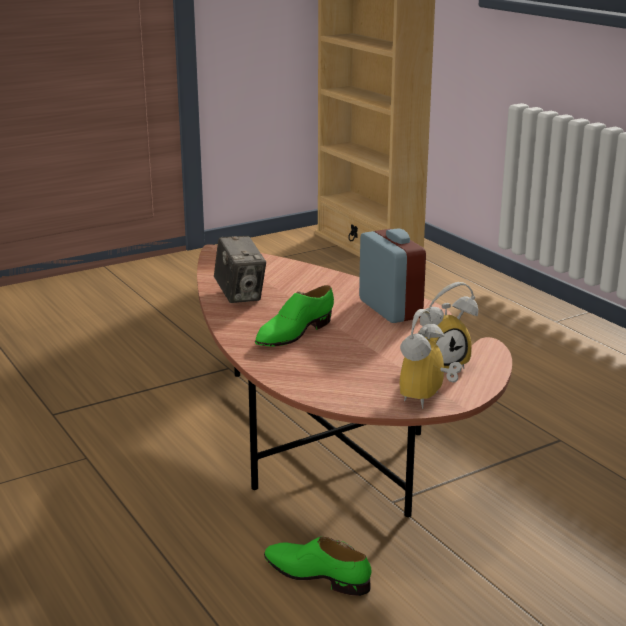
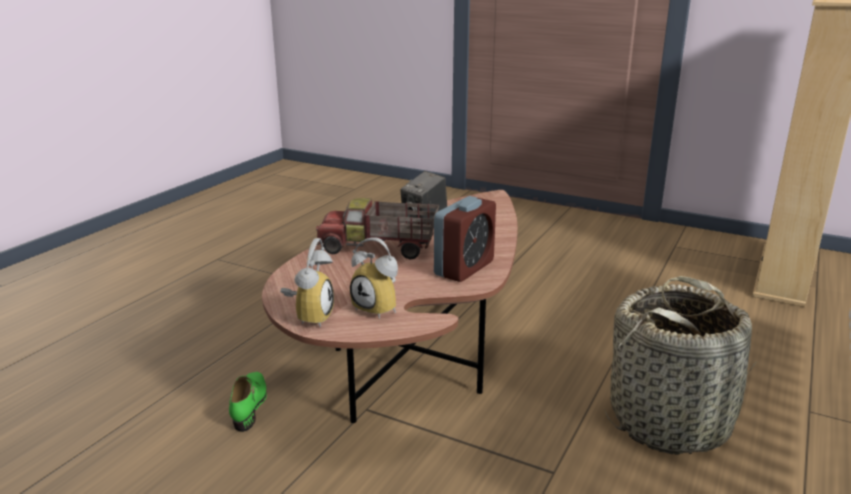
camera: 60 degrees right, 0 degrees up
green shoe [255,285,334,346] -> toy truck [316,198,439,260]
alarm clock [399,309,462,409] -> alarm clock turned 105 degrees clockwise [280,238,334,327]
none -> basket [604,276,757,455]

